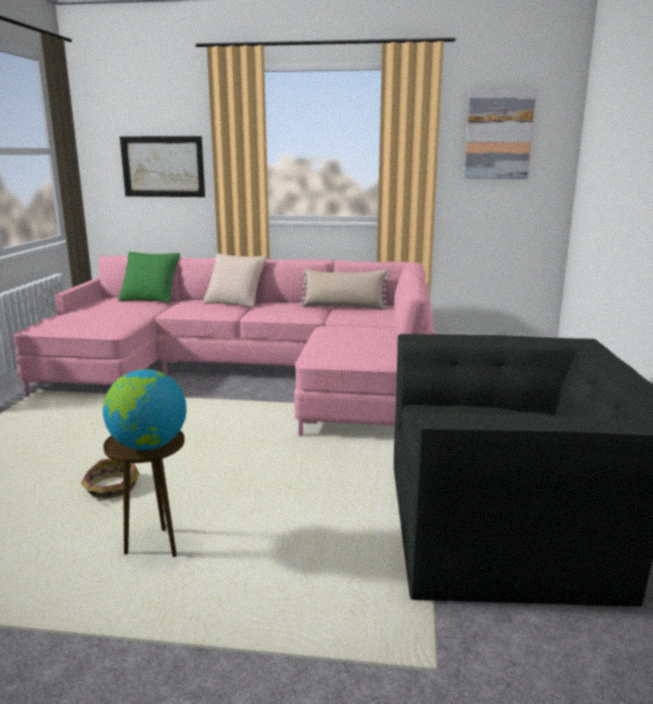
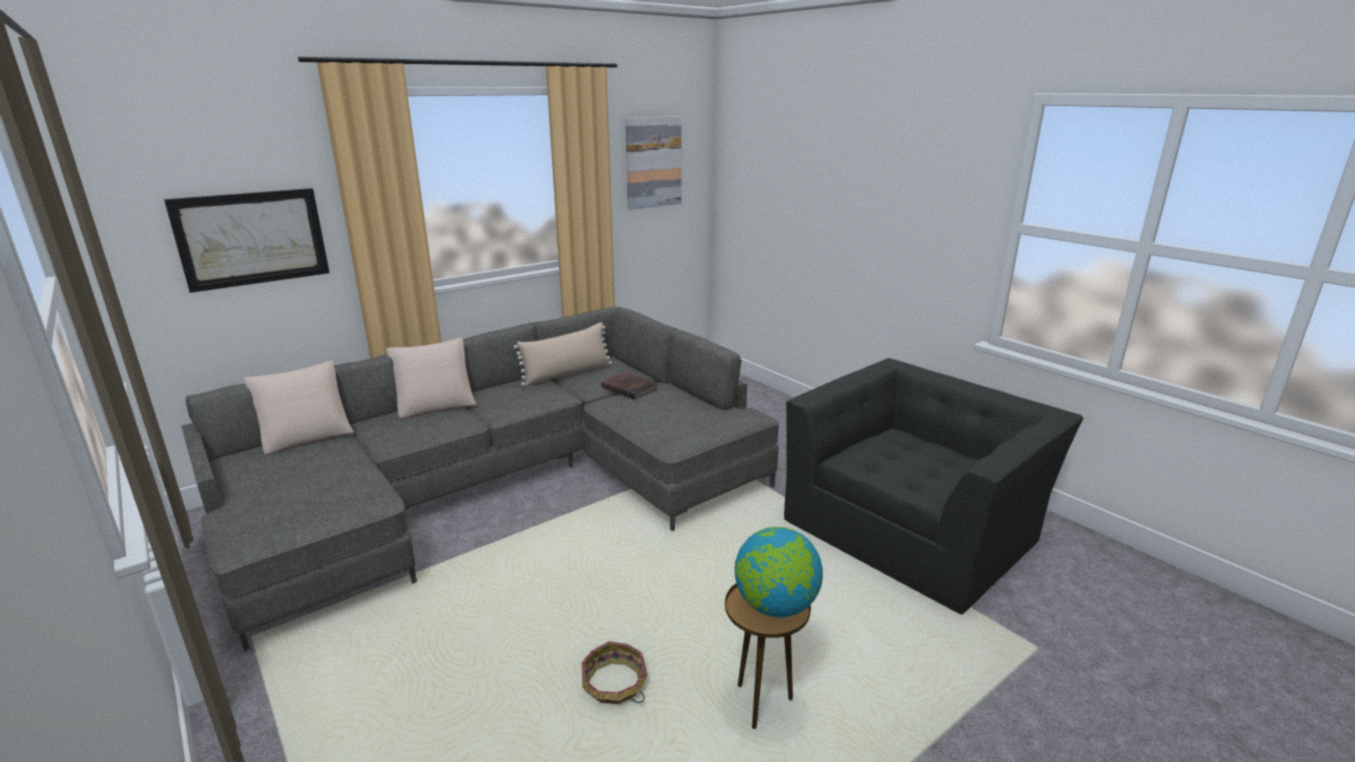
camera: 45 degrees left, 5 degrees up
pink sofa [13,255,435,436] -> grey sofa [181,307,779,651]
green pillow [118,252,180,303] -> beige pillow [243,360,354,455]
none -> brown book [601,372,659,400]

